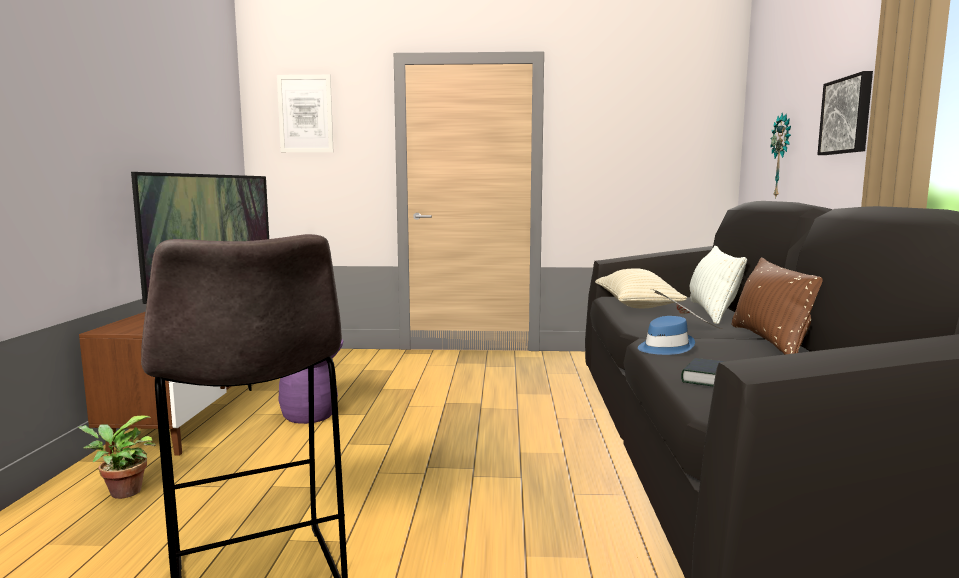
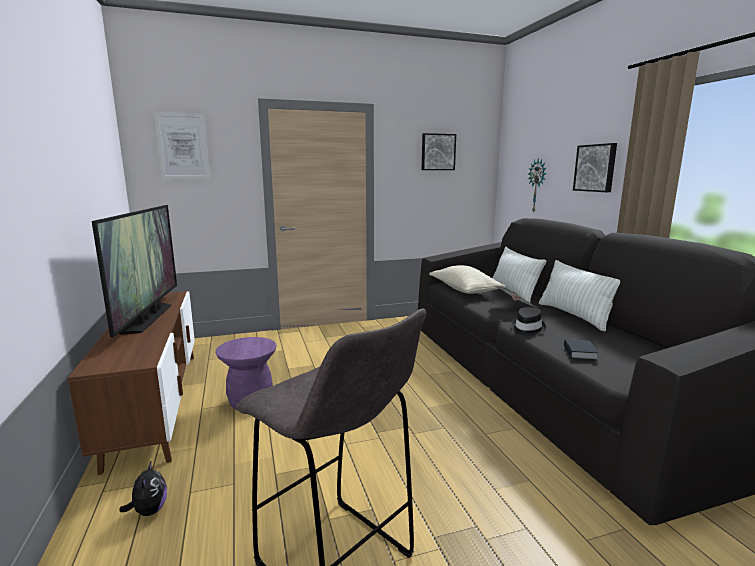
camera: 20 degrees left, 5 degrees up
potted plant [78,416,156,499] -> plush toy [119,462,167,516]
blue hat [638,316,695,355] -> black hat [510,307,546,336]
brown pillow [731,257,823,355] -> white pillow [539,260,620,332]
none -> picture [422,133,456,170]

